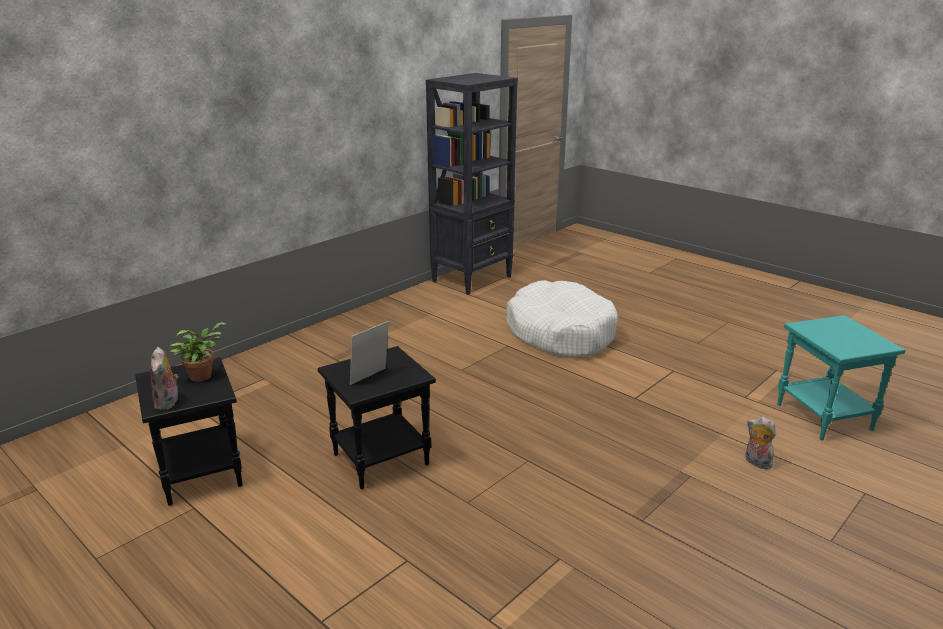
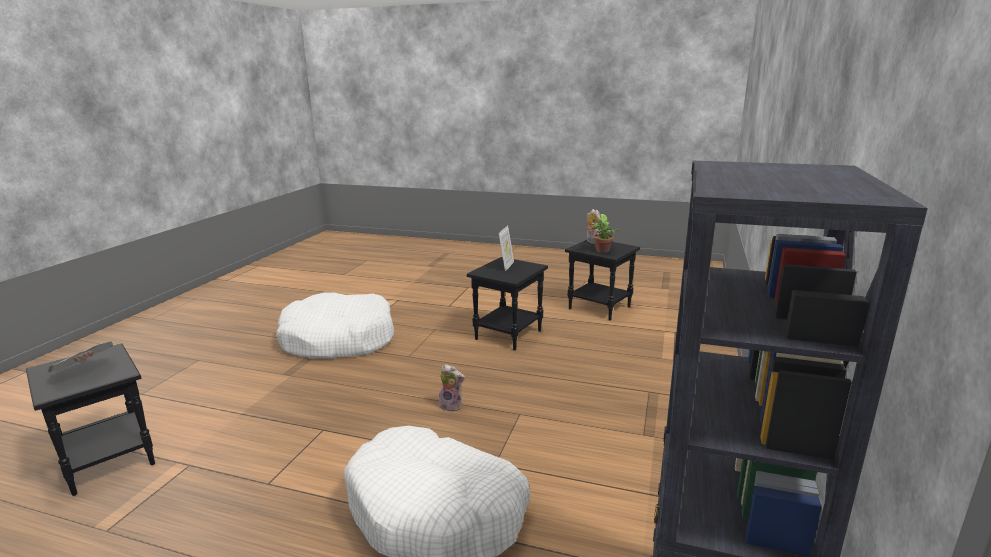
camera: 155 degrees right, 5 degrees down
plush toy [745,417,776,470] -> plush toy moved to [439,364,465,412]
turquoise side table [777,315,906,440] -> black side table [26,343,155,496]
none -> newspaper [47,342,113,373]
none -> white dog bed [276,292,394,359]

